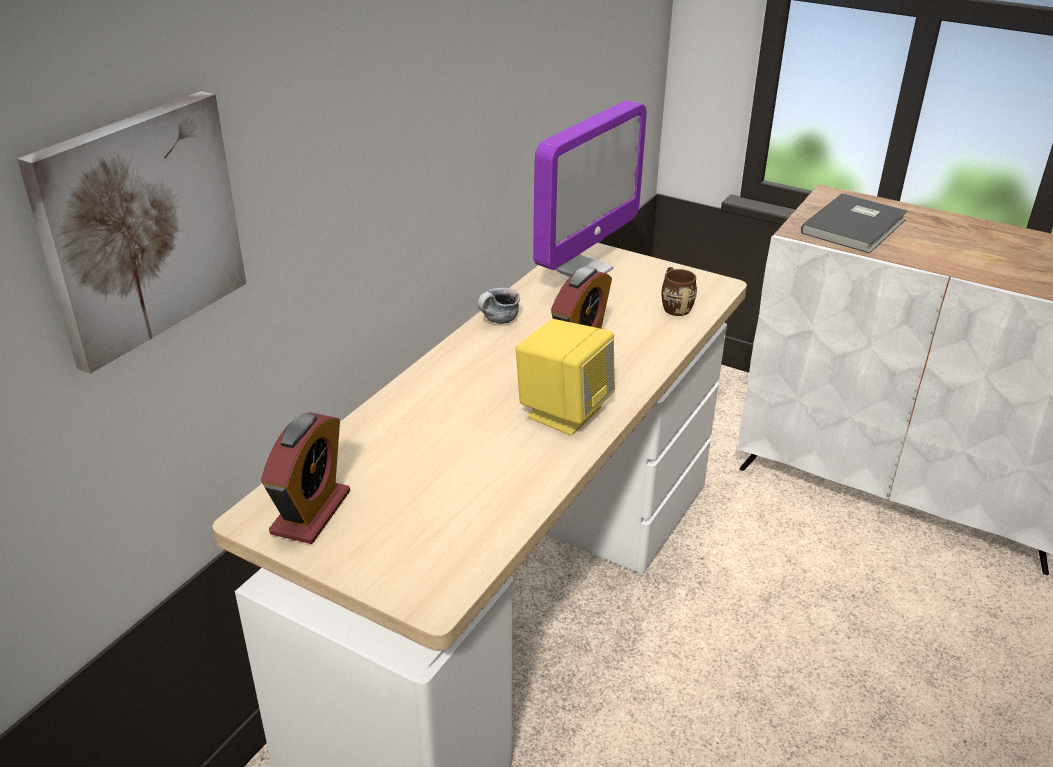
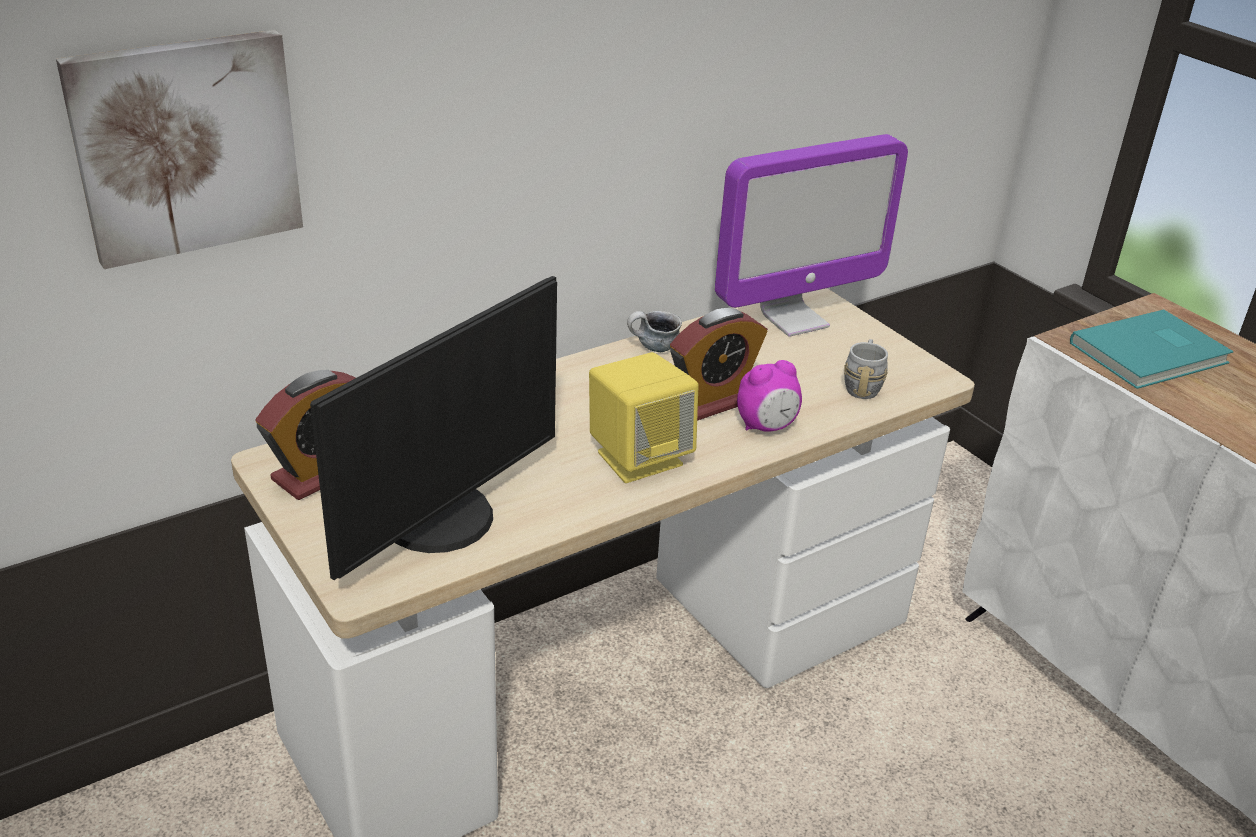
camera: 25 degrees right, 0 degrees up
brown mug [661,267,697,316] -> grey mug [844,339,888,399]
grey book [801,193,908,254] -> turquoise book [1070,309,1234,389]
none -> monitor [310,276,557,580]
none -> alarm clock [737,360,802,432]

